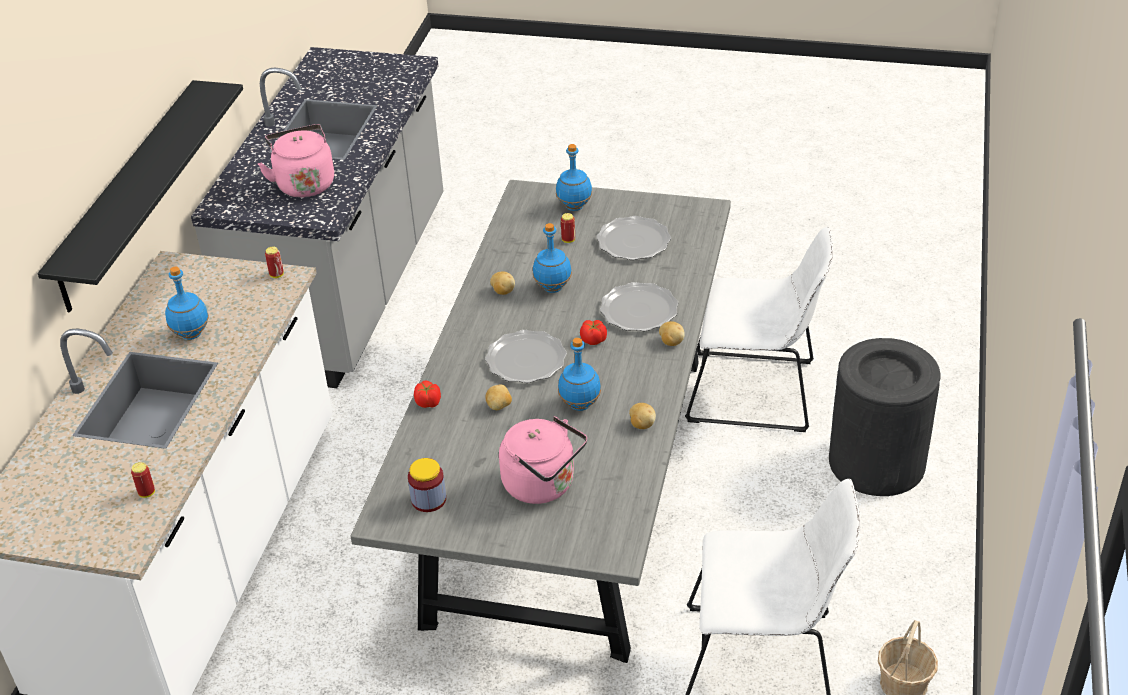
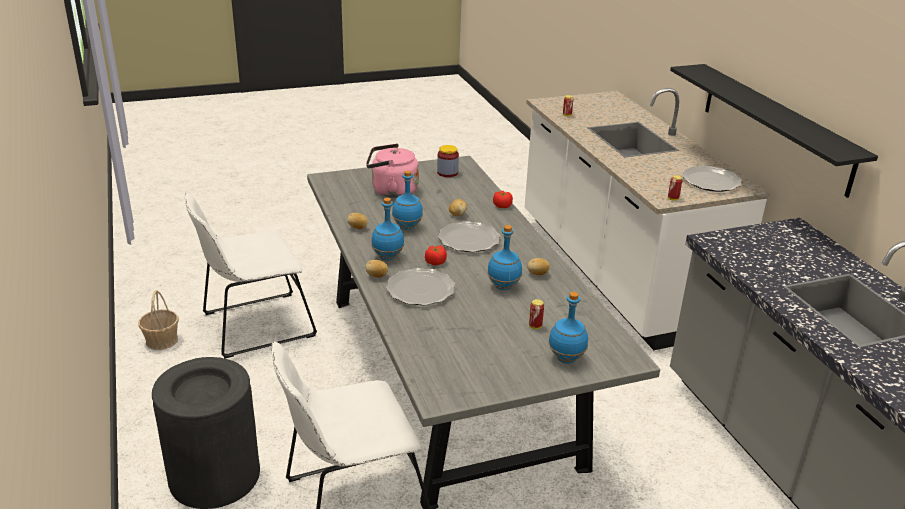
camera: 145 degrees right, 10 degrees down
blue bottle [165,267,209,340] -> blue bottle moved to [371,198,404,261]
pink kettle [258,124,334,197] -> none
plate [596,216,671,260] -> plate moved to [682,166,741,192]

